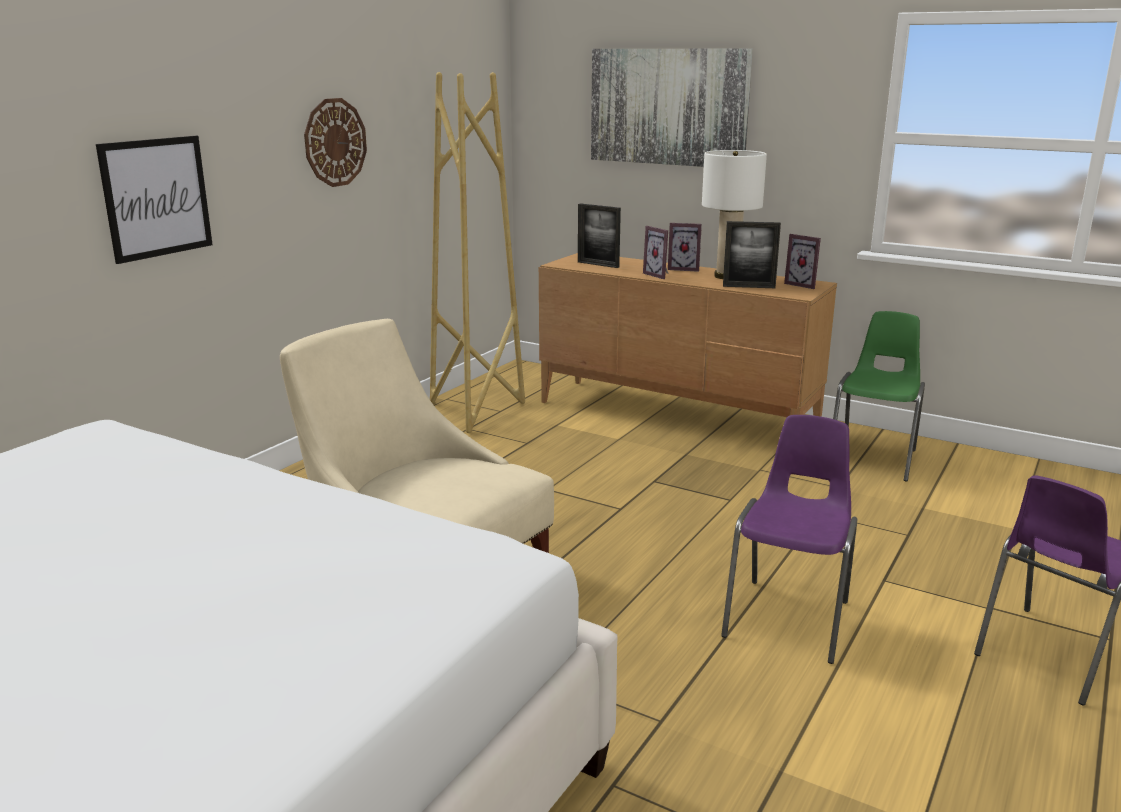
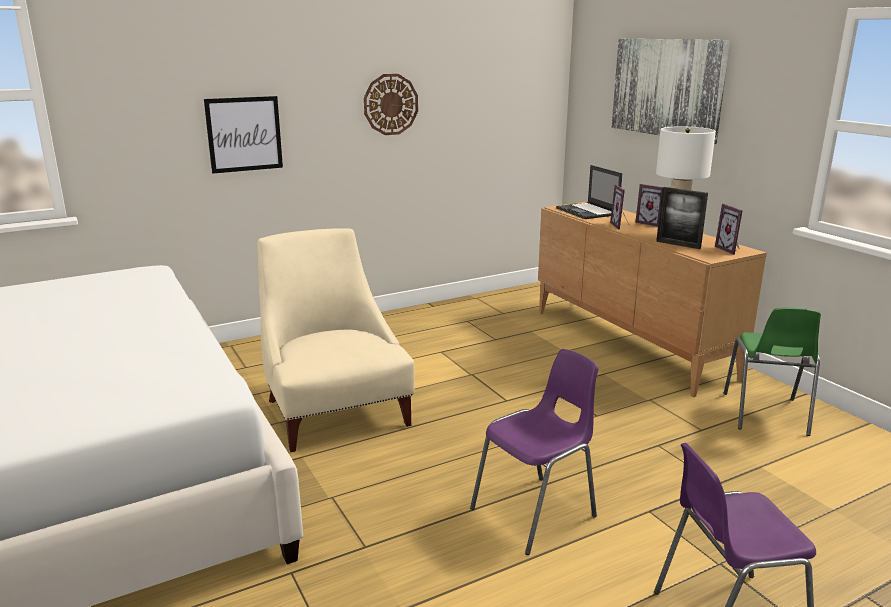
camera: 30 degrees right, 0 degrees up
yellow clothes rack [430,72,525,433] -> none
picture frame [578,204,621,268] -> laptop [556,165,622,219]
green chair [833,311,925,481] -> green chair turned 135 degrees clockwise [724,307,821,436]

